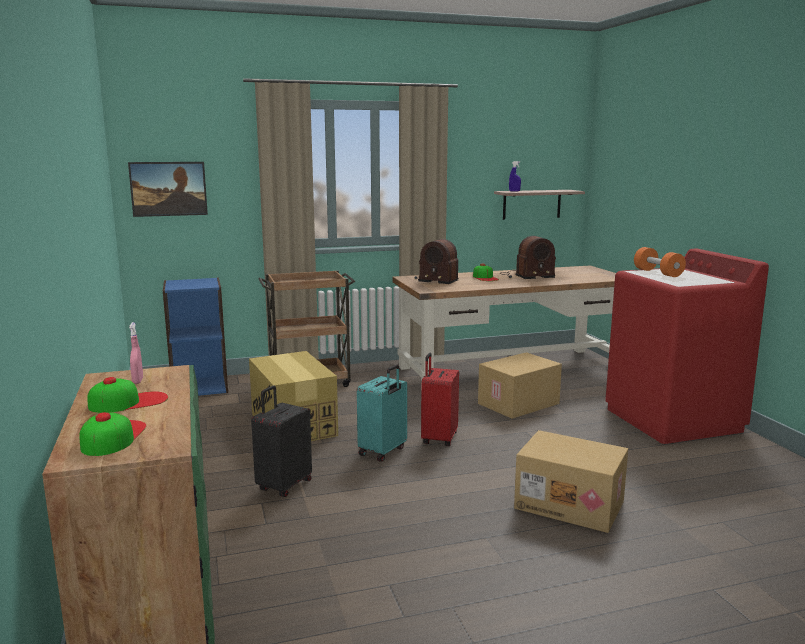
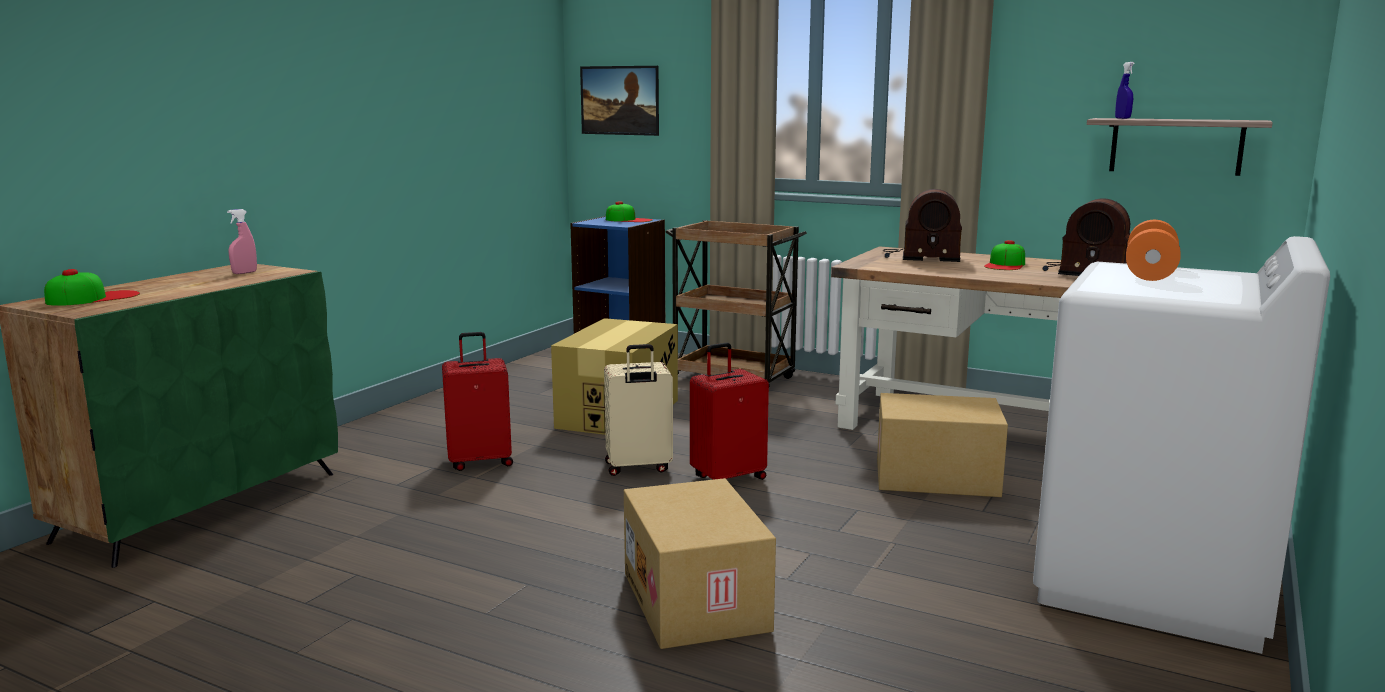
camera: 45 degrees right, 0 degrees up
cap [87,377,168,413] -> cap moved to [606,201,653,222]
black suitcase [251,386,312,497] -> red suitcase [442,332,513,471]
turquoise suitcase [357,365,407,462] -> beige suitcase [604,344,673,476]
radio [414,239,458,284] -> radio turned 60 degrees counterclockwise [883,189,962,262]
red washing machine [605,249,769,444] -> white washing machine [1033,236,1330,654]

